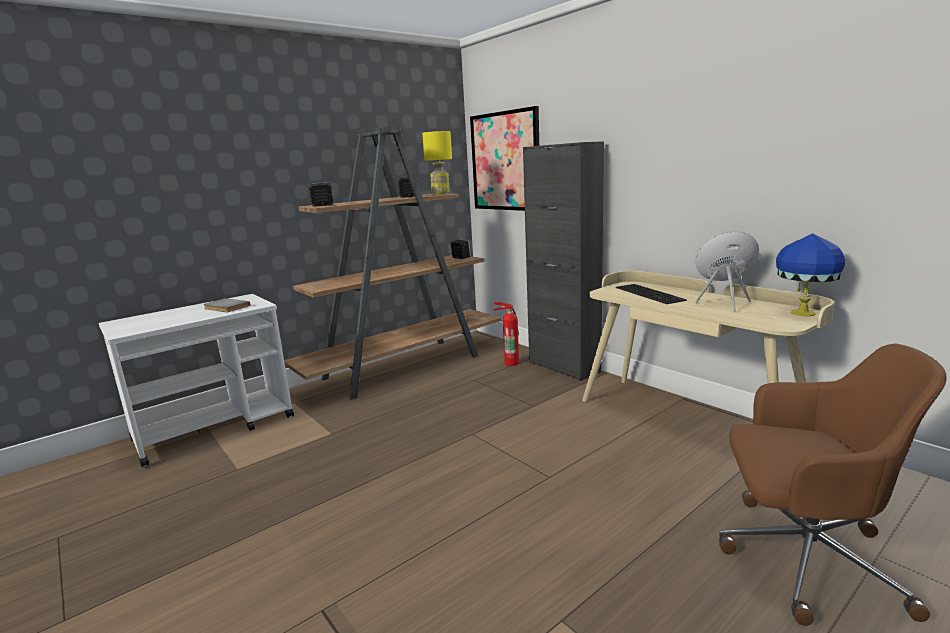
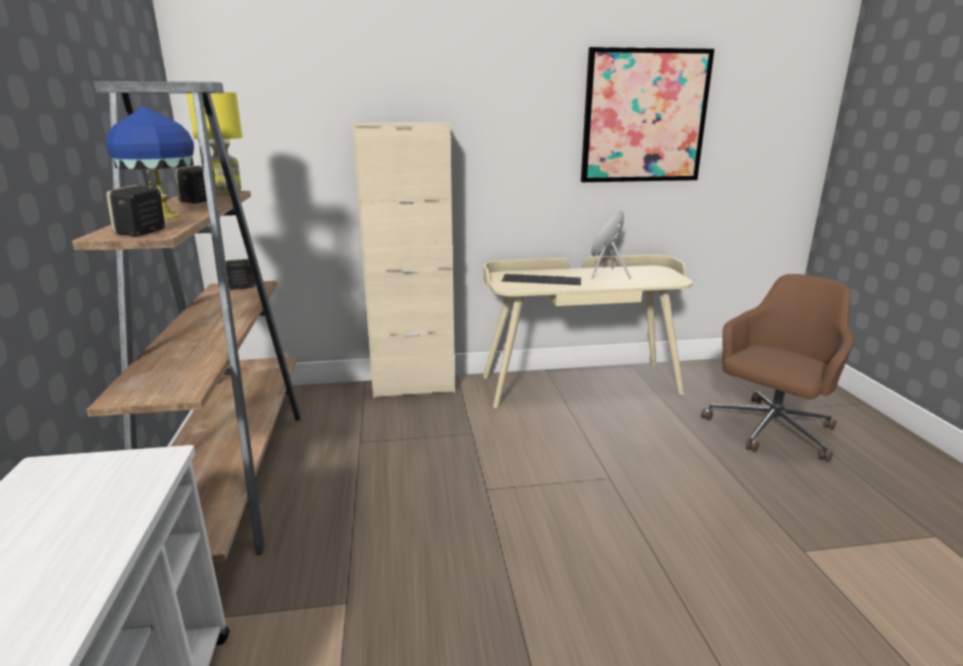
camera: 60 degrees left, 5 degrees up
grey book [203,298,251,312] -> none
picture [470,106,539,211] -> picture moved to [581,47,715,182]
fire extinguisher [494,302,519,366] -> none
black cabinet [523,141,604,381] -> beige cabinet [353,122,455,398]
blue table lamp [776,233,846,316] -> blue table lamp moved to [106,106,194,219]

